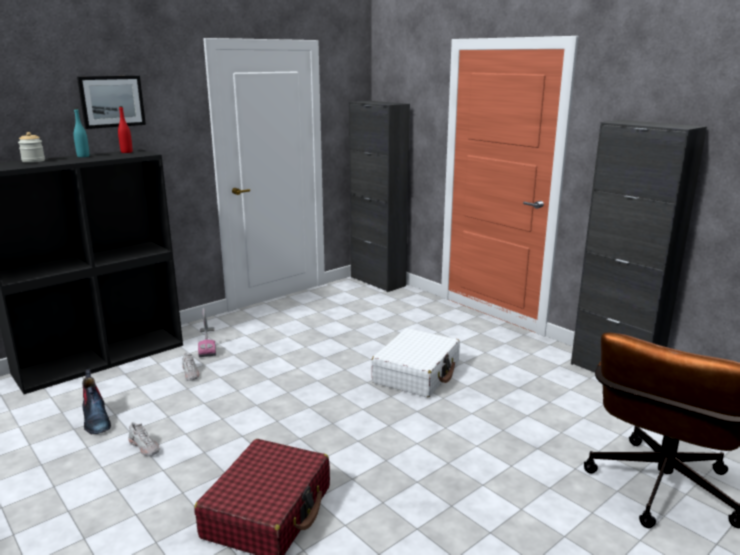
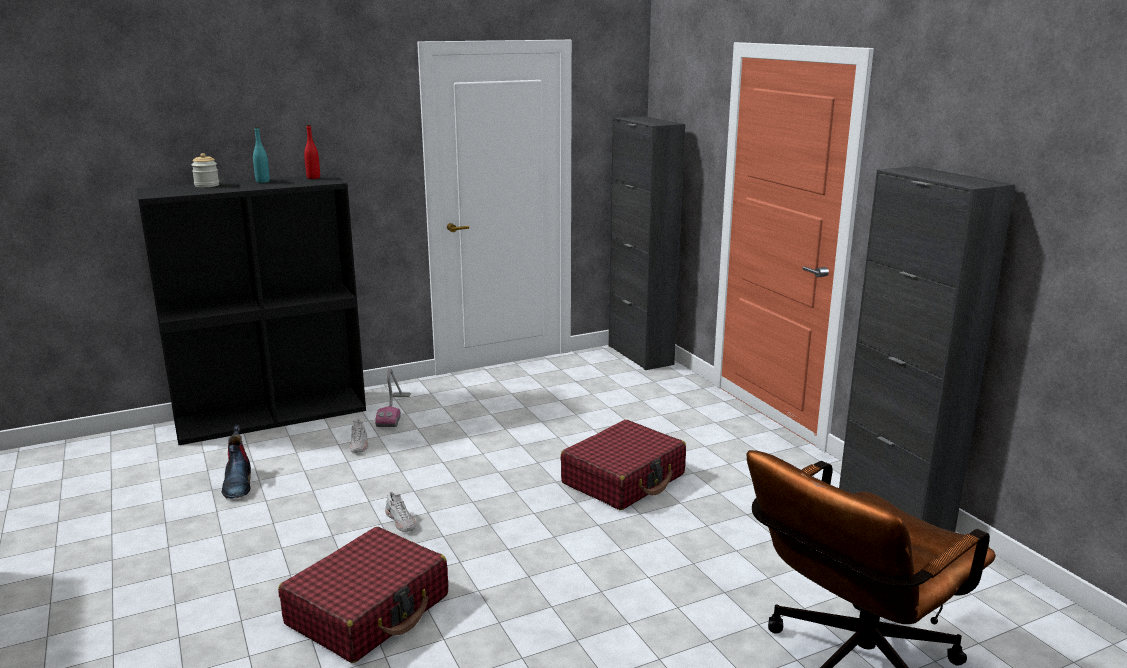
camera: 15 degrees right, 0 degrees up
picture [77,76,146,129] -> none
white shoe [128,422,160,456] -> white shoe moved to [385,492,416,532]
white suitcase [371,328,460,398] -> red suitcase [561,420,686,510]

